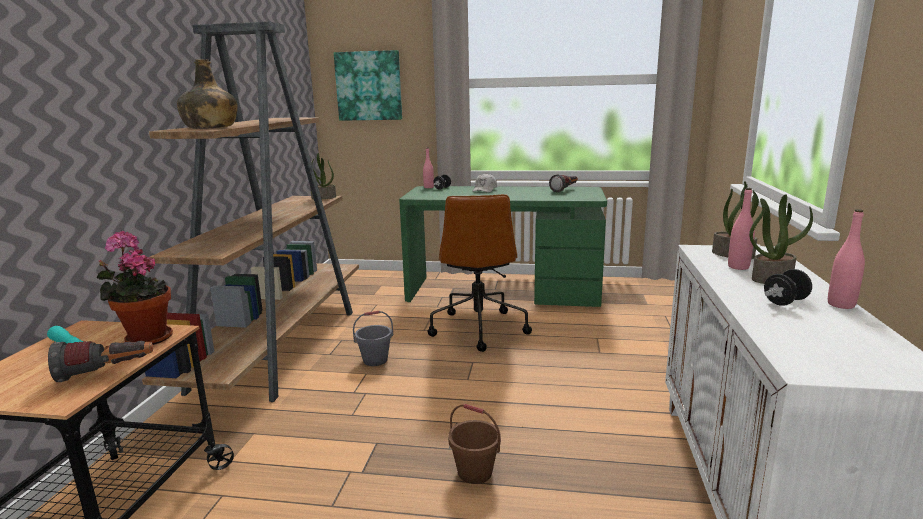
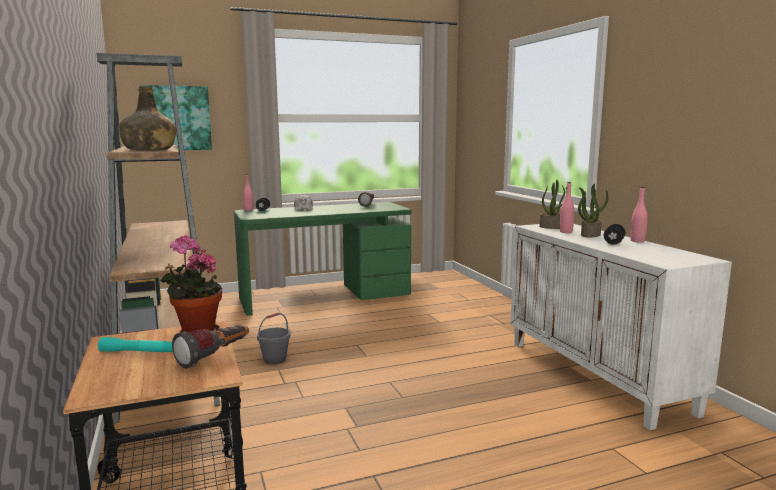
camera: 30 degrees left, 5 degrees down
potted plant [310,153,336,199] -> none
brown office chair [427,194,532,352] -> none
brown bucket [448,404,501,484] -> none

